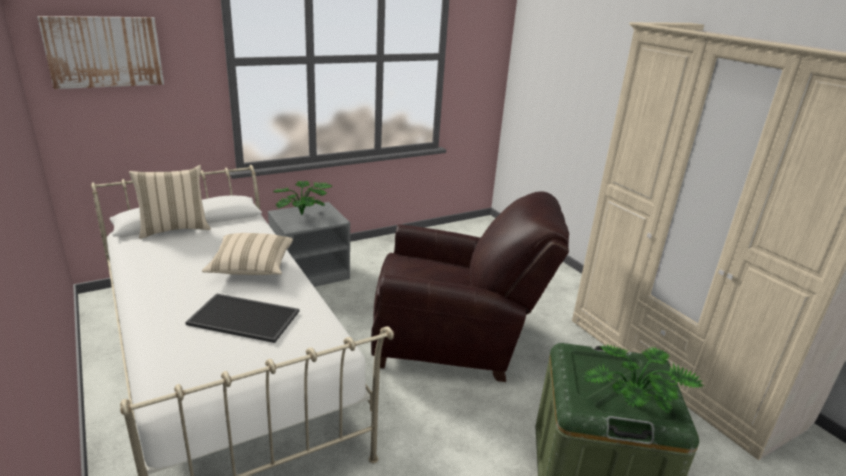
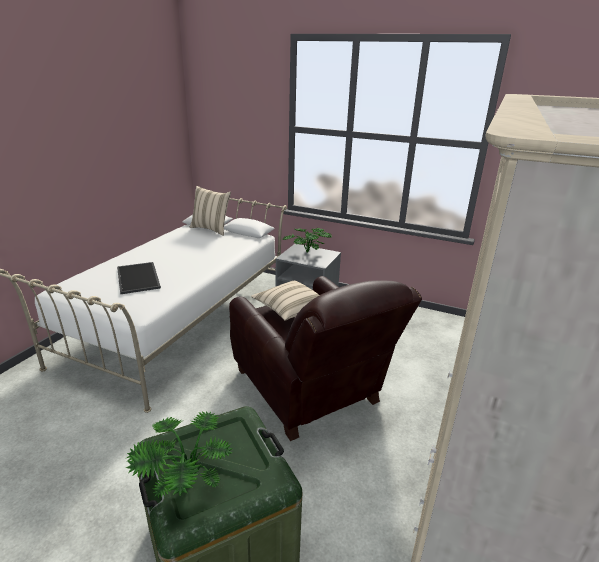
camera: 55 degrees right, 0 degrees up
picture [37,16,164,89] -> none
beige pillow [202,233,293,275] -> beige pillow moved to [251,281,319,321]

